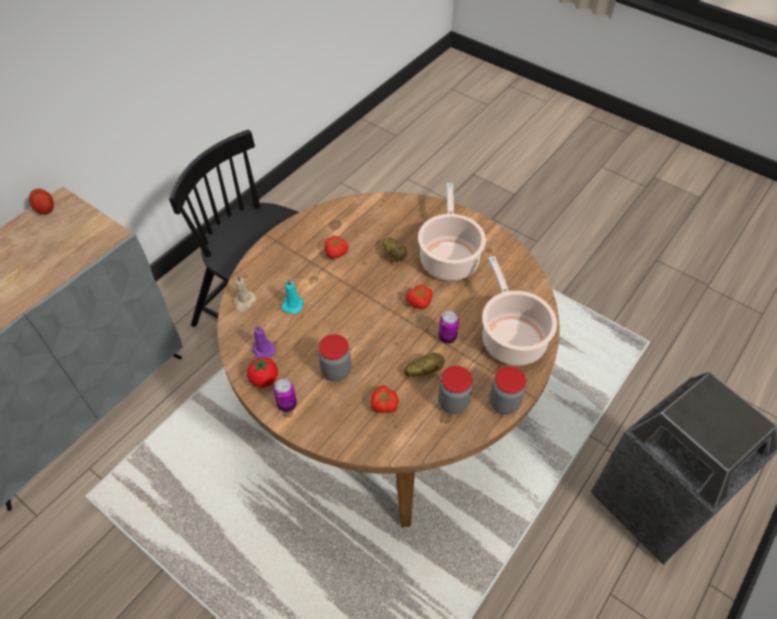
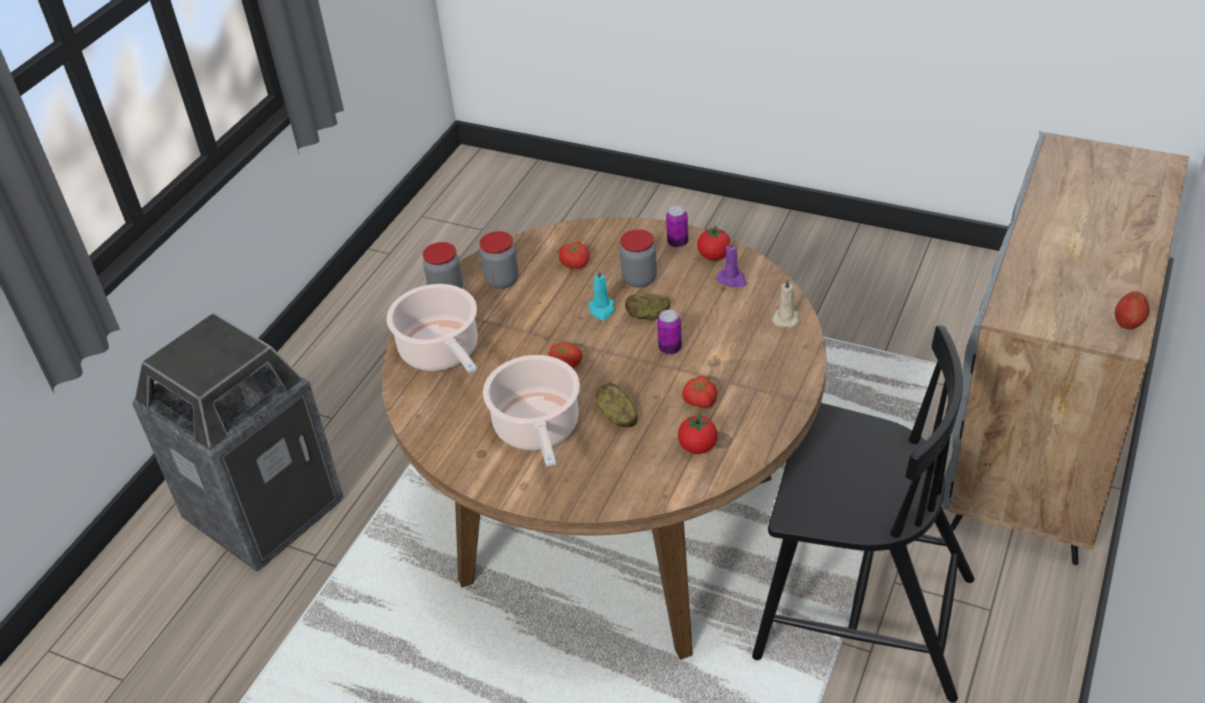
camera: 170 degrees right, 10 degrees down
turquoise candle [282,279,304,314] -> turquoise candle moved to [588,268,615,320]
potato [404,353,444,377] -> potato moved to [625,293,670,320]
can [439,311,459,344] -> can moved to [657,310,682,355]
none -> tomato [678,414,718,454]

